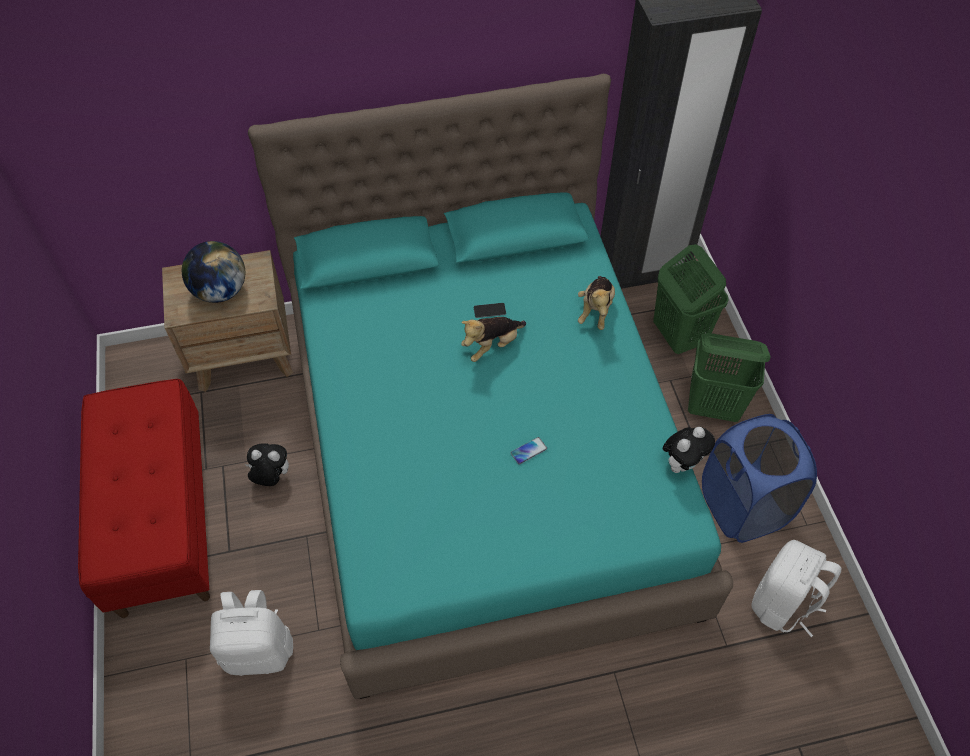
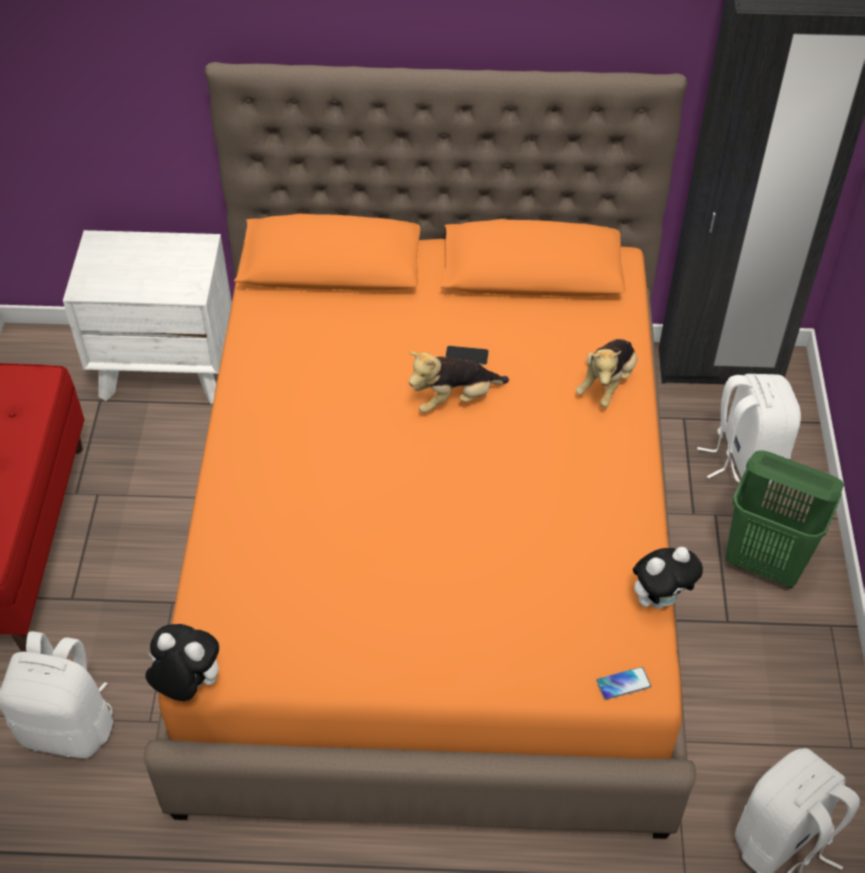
camera: 15 degrees right, 5 degrees down
brown nightstand [162,250,293,392] -> white nightstand [63,230,232,404]
globe [182,241,245,303] -> none
plush toy [245,443,289,486] -> plush toy moved to [145,624,219,701]
turquoise bed [248,74,733,699] -> orange bed [144,62,696,839]
phone [511,437,547,464] -> phone moved to [596,667,651,700]
green laundry basket [653,244,729,354] -> white backpack [697,374,801,485]
blue laundry basket [702,414,817,543] -> none

